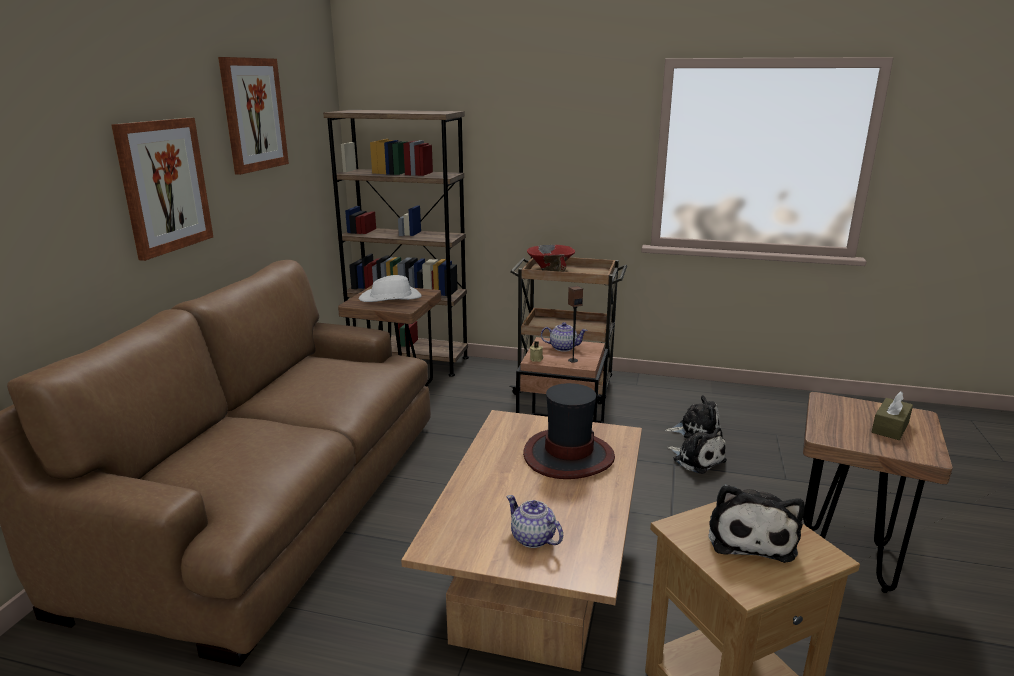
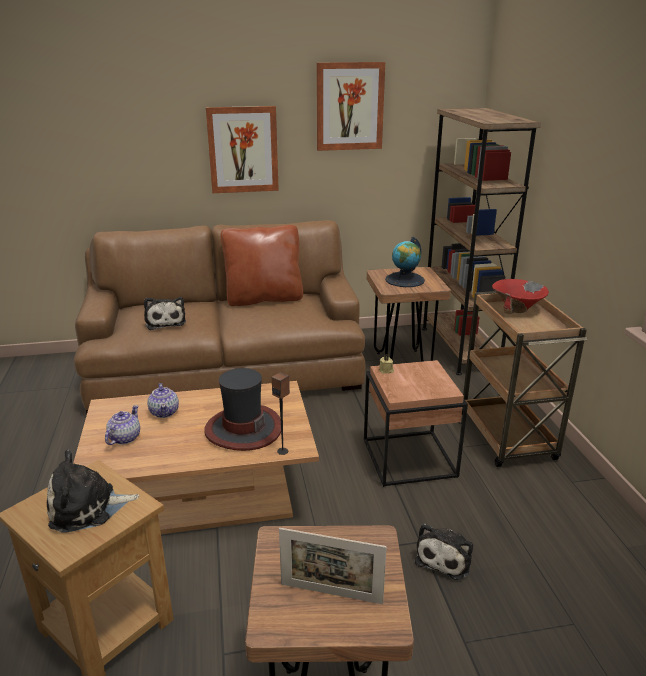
camera: 65 degrees right, 5 degrees up
white hat [359,275,421,302] -> globe [385,237,425,287]
teapot [541,322,588,352] -> teapot moved to [147,383,179,418]
speaker [568,286,583,363] -> speaker moved to [272,372,290,455]
plush toy [665,395,720,439] -> plush toy moved to [144,297,186,330]
brown tissue box [872,391,913,440] -> picture frame [279,528,387,604]
none -> brown pillow [220,225,303,306]

